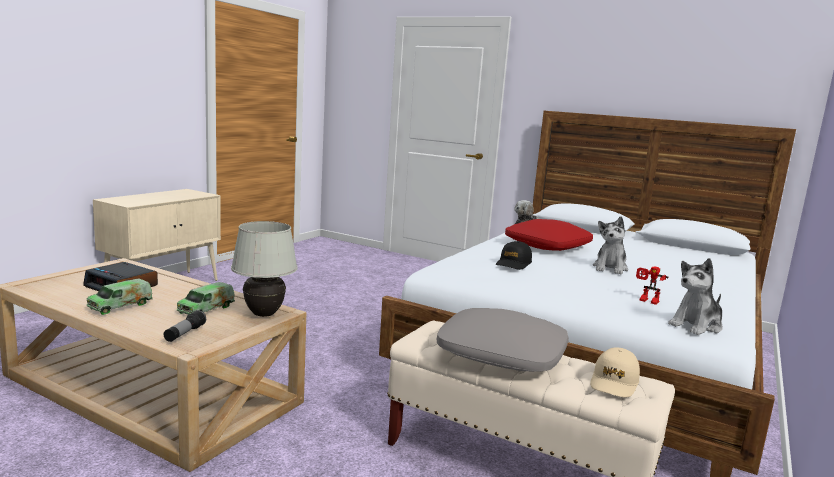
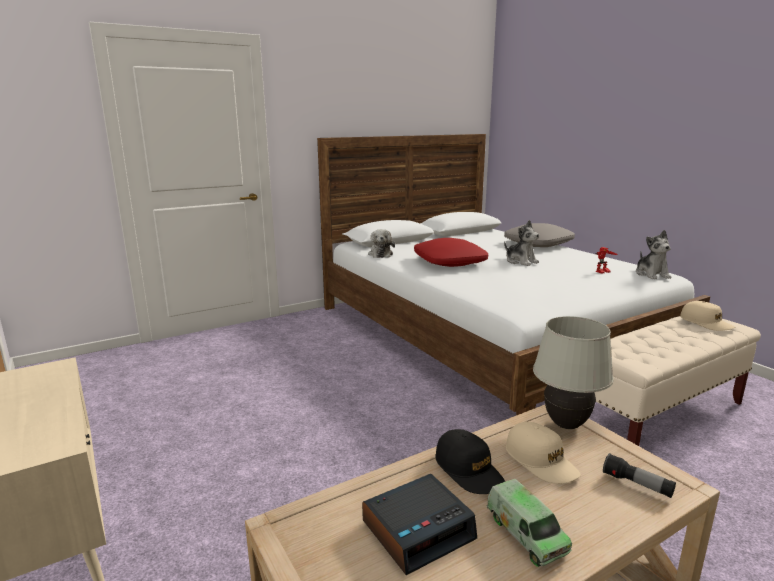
camera: 60 degrees left, 5 degrees up
toy truck [177,282,235,315] -> beige cap [506,422,581,484]
grey pillow [437,308,569,372] -> grey pillow moved to [504,223,575,247]
black cap [496,241,532,270] -> black cap moved to [435,429,505,494]

